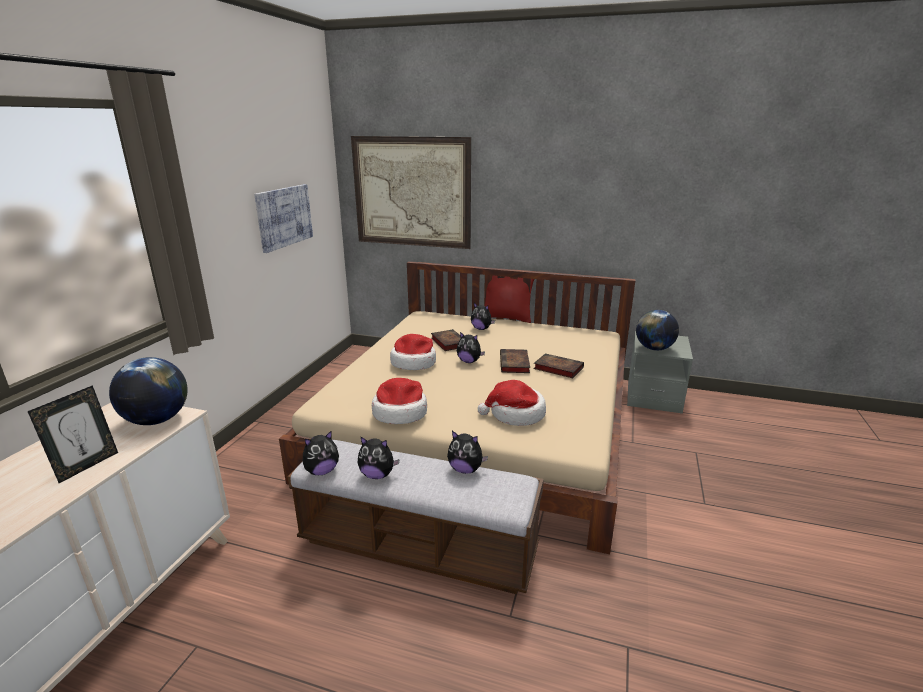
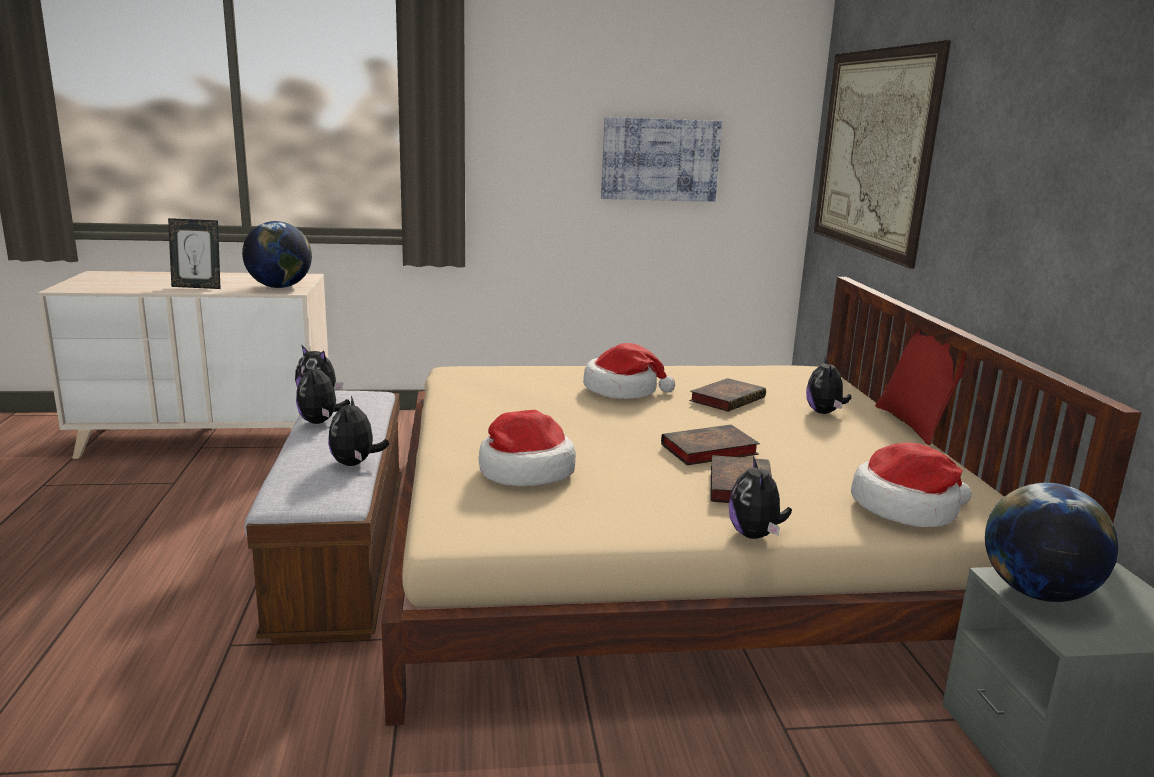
camera: 65 degrees right, 5 degrees down
hat [372,378,427,424] -> hat moved to [851,443,972,527]
plush toy [457,332,485,363] -> plush toy moved to [729,456,792,539]

